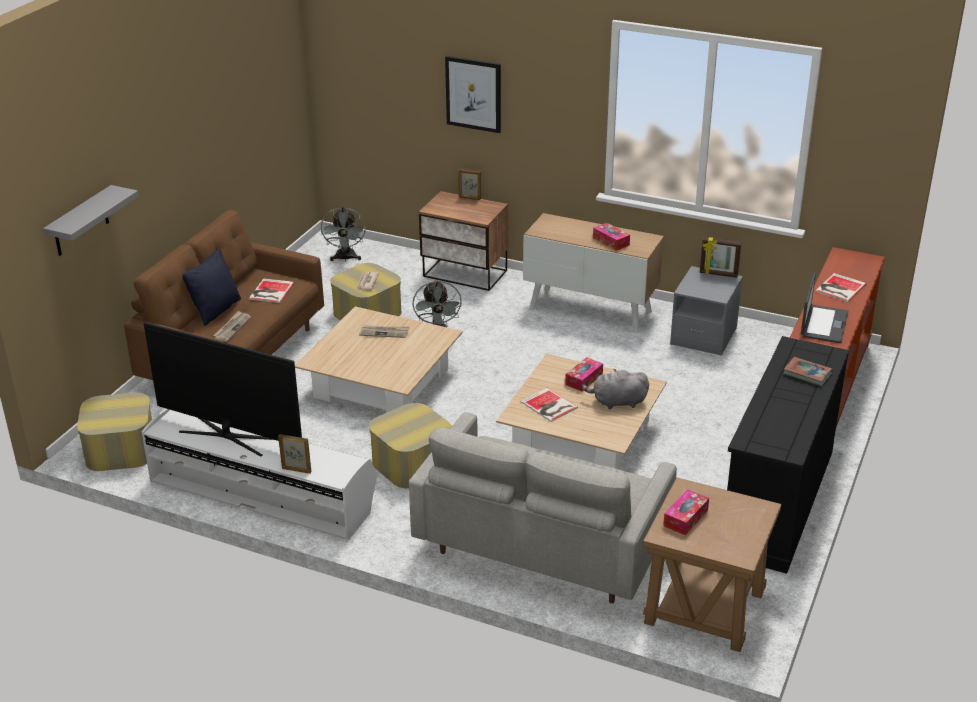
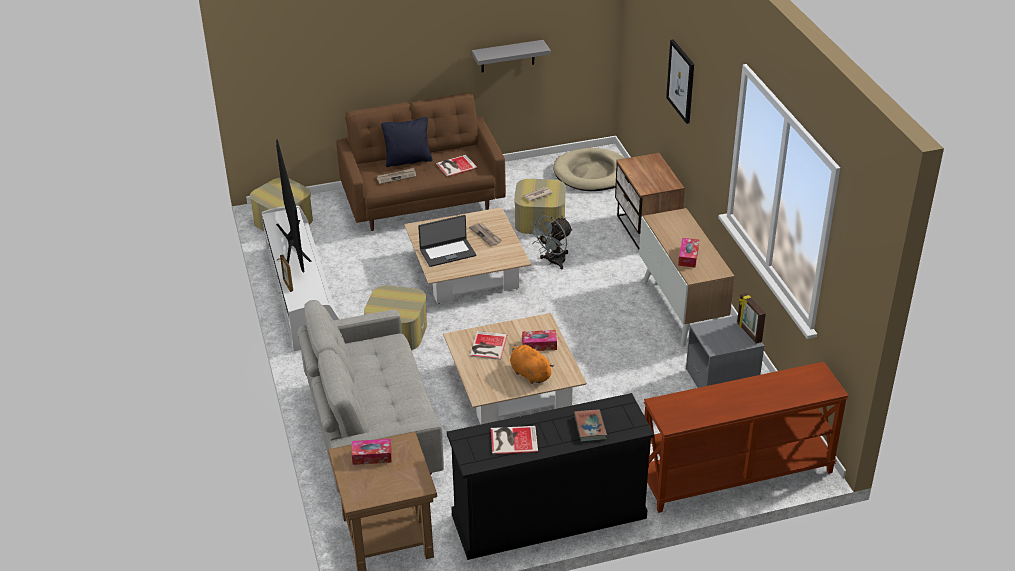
camera: 50 degrees right, 5 degrees up
grey shelf [43,185,139,256] -> grey shelf moved to [472,40,551,72]
grey fan [321,207,366,262] -> beige dog bed [553,148,625,191]
picture frame [458,168,481,200] -> none
grey plush toy [581,369,649,409] -> orange plush toy [510,345,554,384]
laptop [801,273,848,343] -> laptop moved to [418,215,476,267]
book [815,273,867,302] -> book moved to [491,426,538,455]

